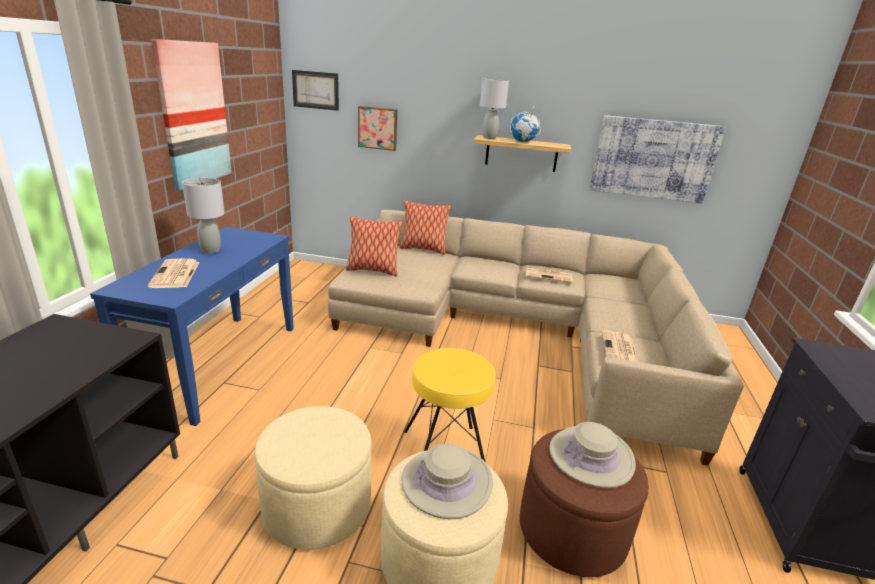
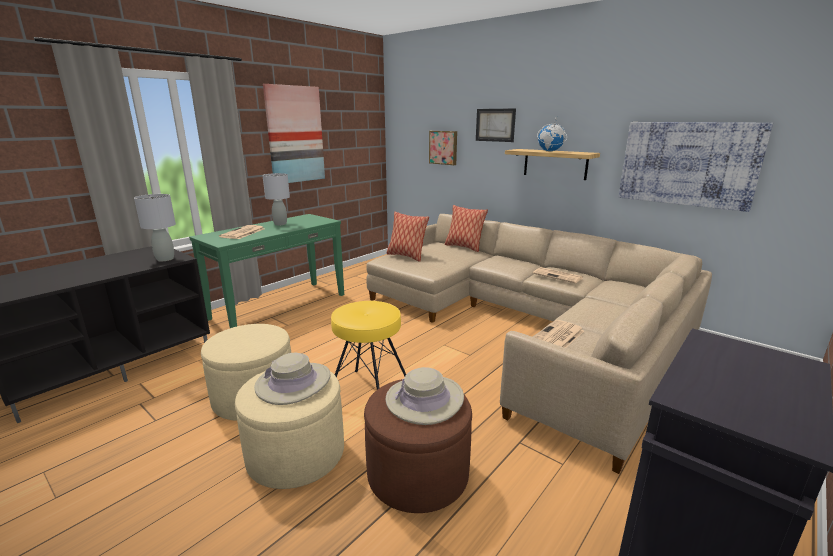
camera: 30 degrees right, 5 degrees down
blue console table [90,227,294,426] -> green console table [189,214,344,328]
picture [292,70,339,111] -> picture moved to [476,108,516,142]
grey table lamp [480,79,509,139] -> grey table lamp moved to [134,194,176,261]

